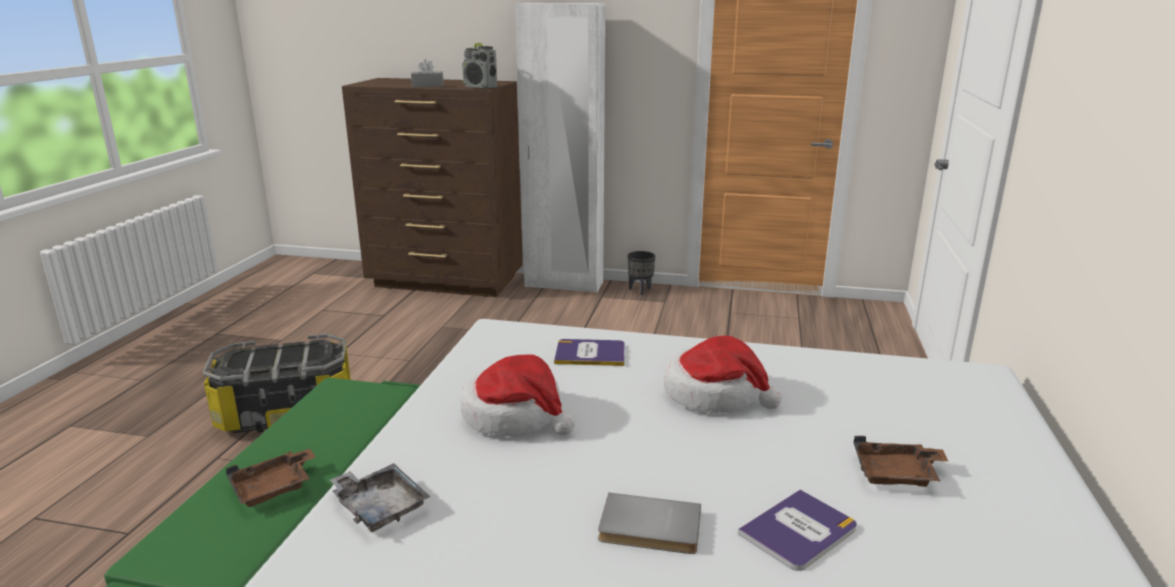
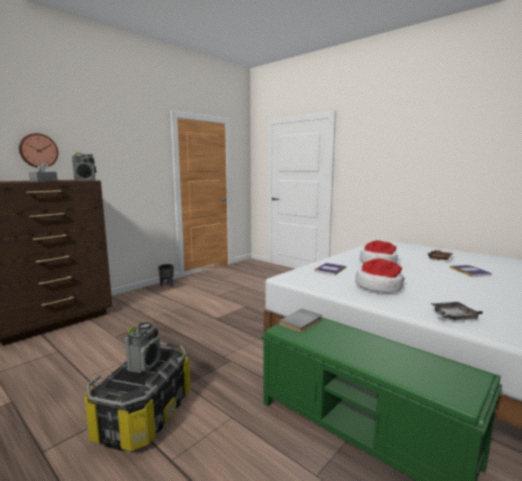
camera: 60 degrees left, 10 degrees down
brown tray [226,449,316,507] -> none
white wardrobe [515,3,605,293] -> none
grey book [598,493,701,554] -> grey book moved to [279,309,322,333]
none -> wall clock [19,133,58,168]
none -> radio [125,322,161,374]

